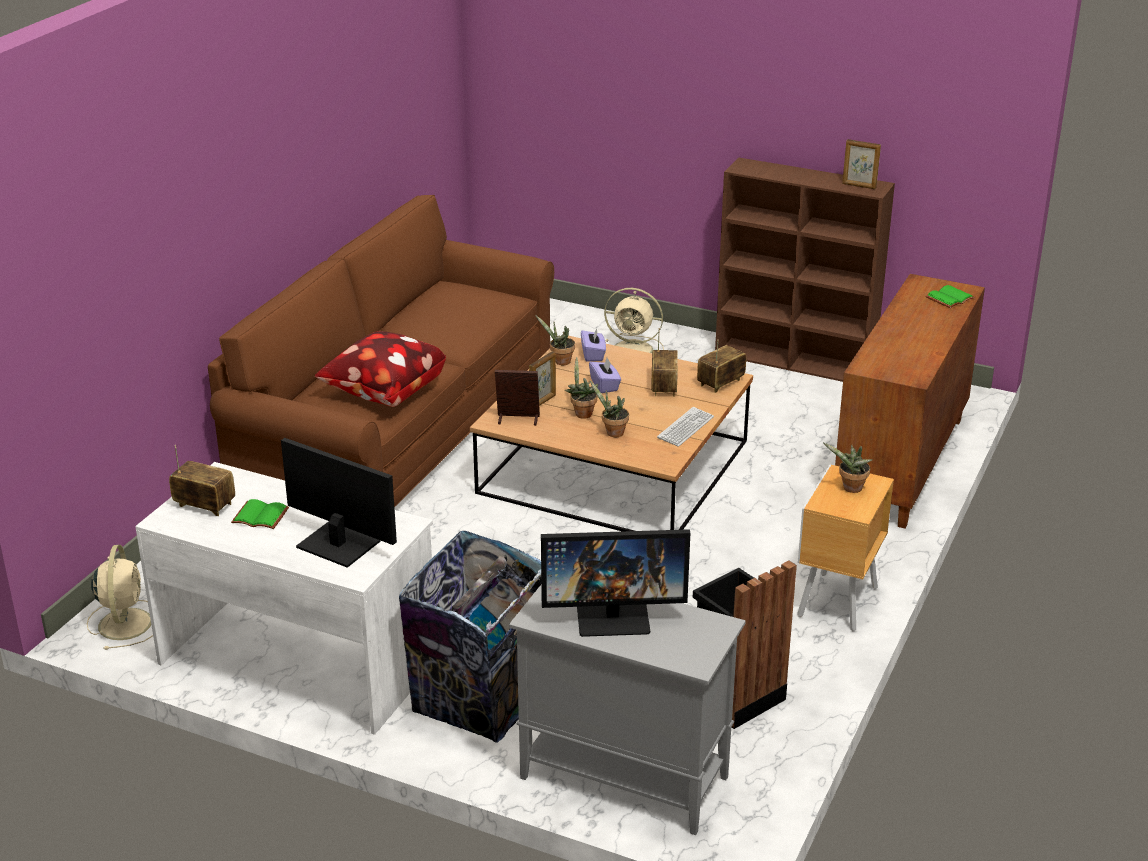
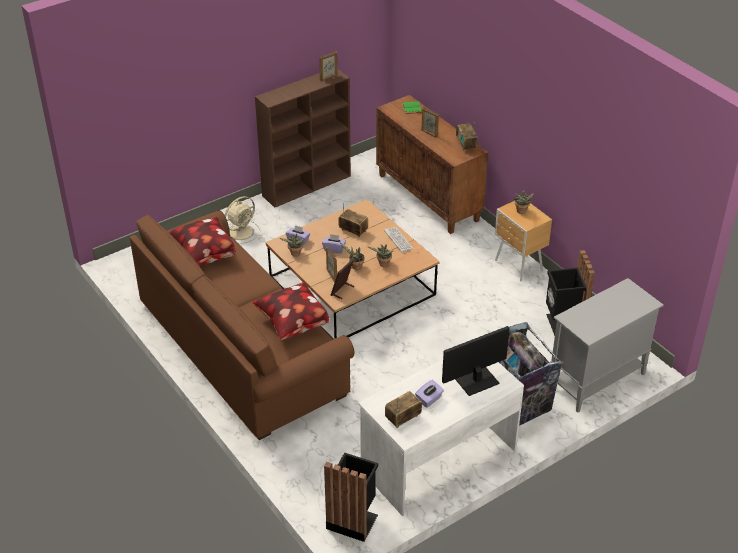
camera: 60 degrees left, 10 degrees up
beige fan [87,545,153,650] -> black trash can [324,452,378,542]
green book [231,499,289,529] -> purple tissue box [415,380,444,408]
monitor [541,529,690,637] -> none
radio [697,339,746,393] -> radio moved to [456,122,478,151]
none -> pillow [169,217,236,265]
none -> picture frame [421,107,439,138]

